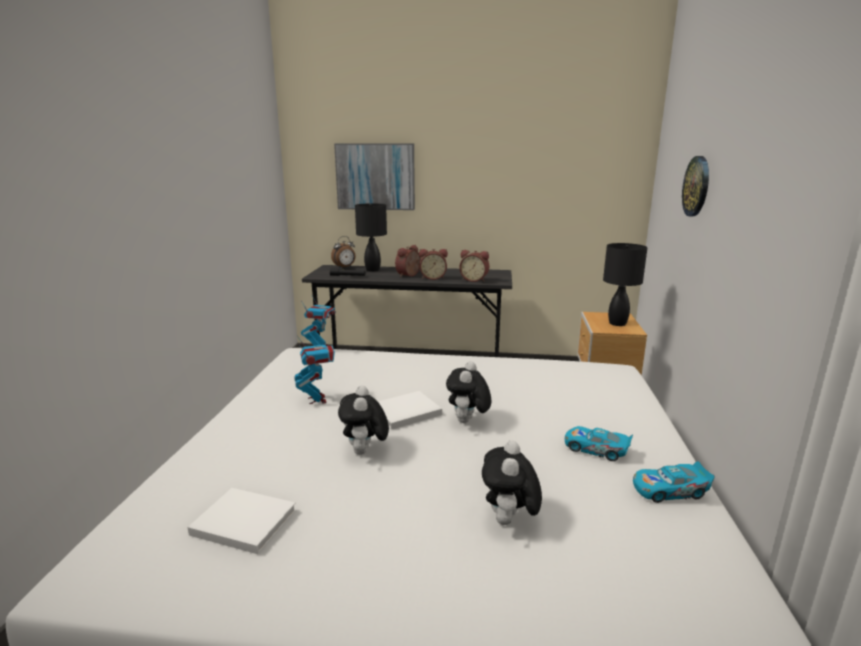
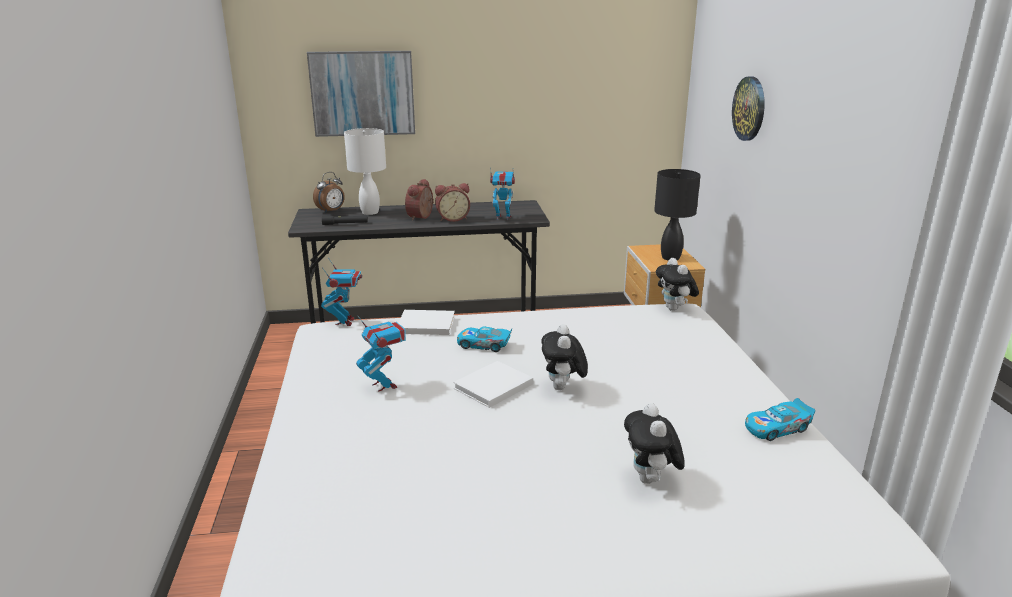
camera: 15 degrees left, 5 degrees up
white book [188,488,296,554] -> white book moved to [399,310,455,335]
plush toy [338,385,389,455] -> plush toy moved to [656,258,699,311]
black table lamp [355,203,387,271] -> white table lamp [344,128,386,215]
alarm clock [459,250,489,282] -> toy robot [490,167,515,220]
toy car [565,426,633,461] -> toy car moved to [457,327,513,352]

